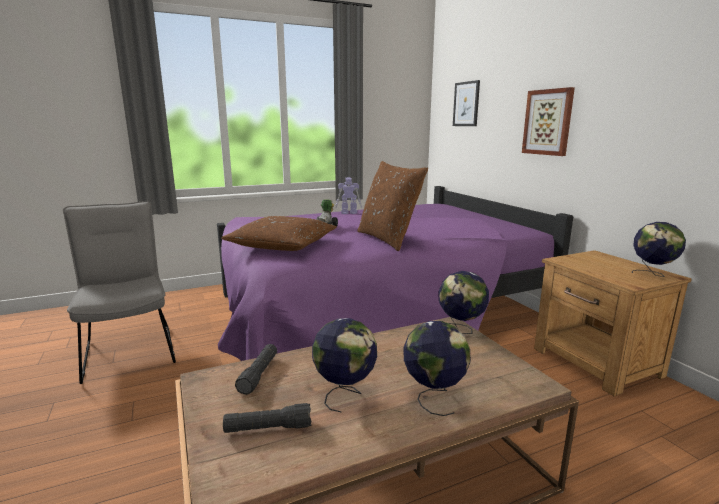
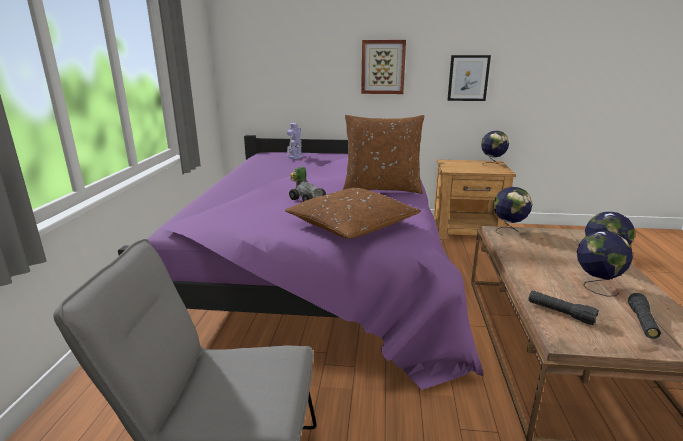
camera: 60 degrees left, 5 degrees up
toy robot [335,178,362,214] -> toy robot moved to [287,123,303,159]
picture [453,80,480,126] -> picture moved to [447,55,491,101]

